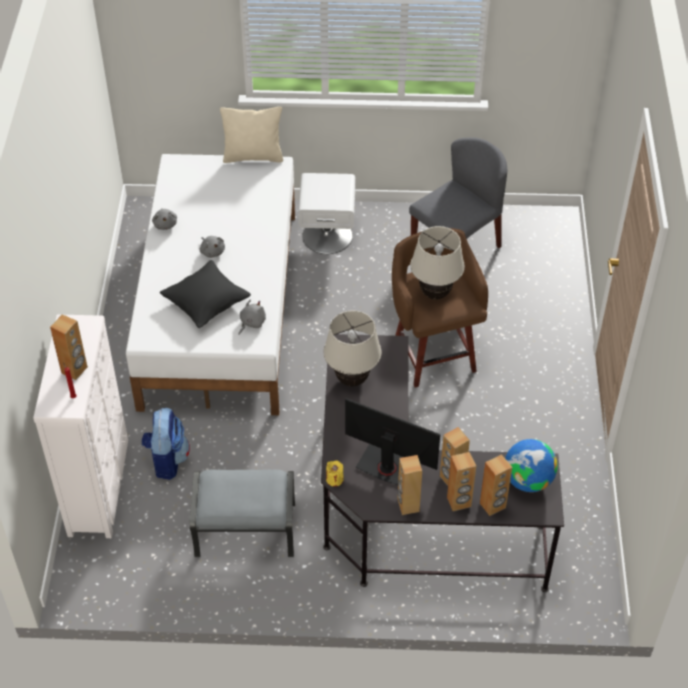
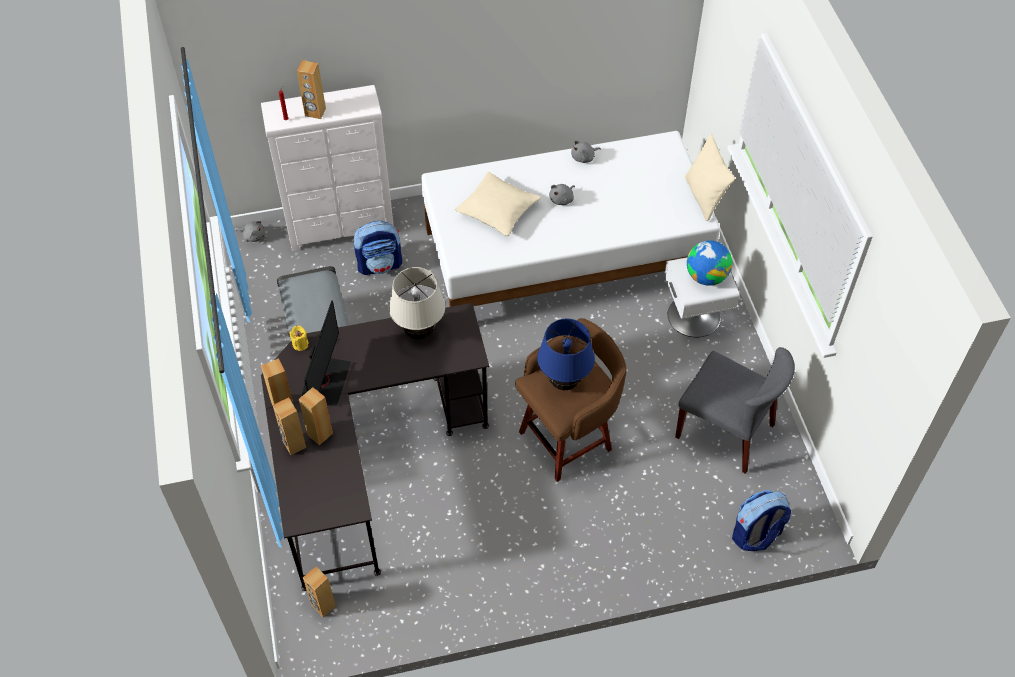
camera: 75 degrees right, 5 degrees up
black pillow [160,260,251,328] -> beige pillow [455,172,541,236]
grey plush toy [239,299,266,335] -> grey plush toy moved to [236,220,265,242]
beige table lamp [410,226,465,300] -> blue table lamp [537,319,595,390]
brown speaker [480,454,512,516] -> brown speaker moved to [303,566,336,618]
globe [505,439,557,492] -> globe moved to [687,240,732,286]
none -> backpack [732,490,791,551]

